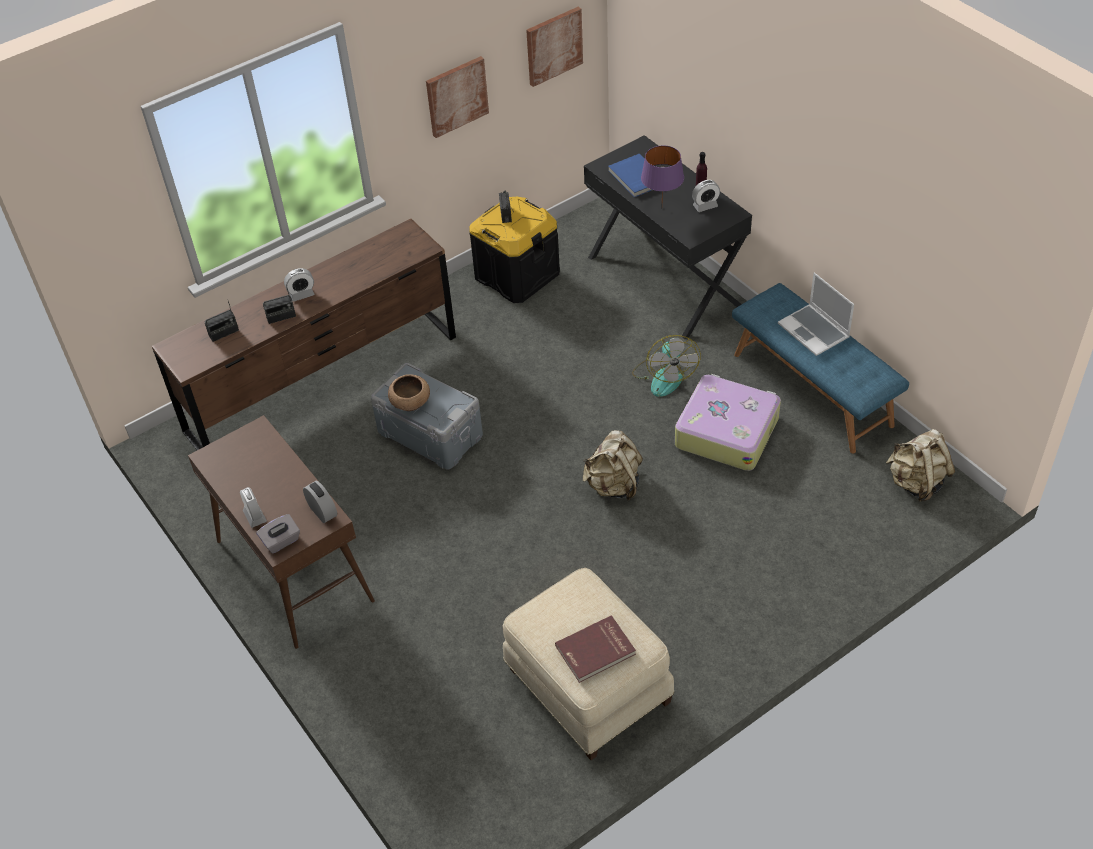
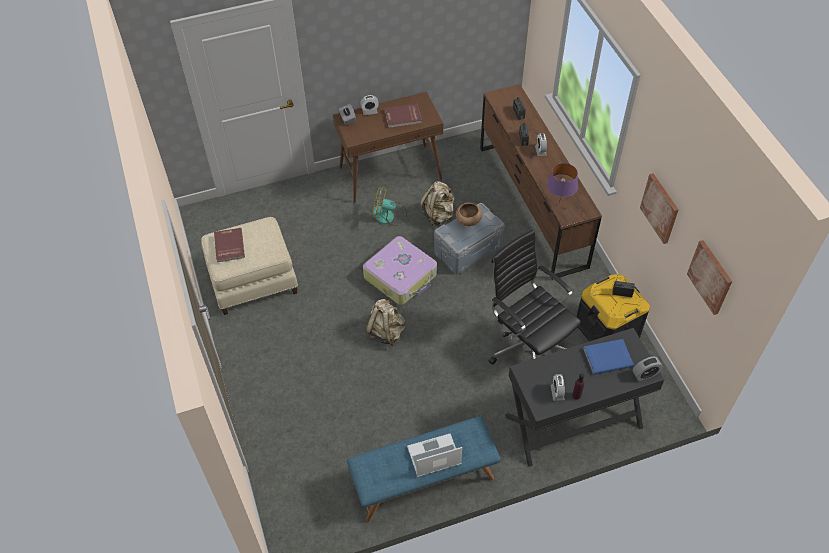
camera: 105 degrees right, 5 degrees up
alarm clock [303,481,337,523] -> alarm clock moved to [633,356,663,381]
fan [632,335,701,397] -> fan moved to [371,185,407,226]
purple table lamp [641,145,684,196] -> purple table lamp moved to [547,163,578,204]
suitcase [675,374,781,471] -> suitcase moved to [363,236,437,305]
beige backpack [886,429,955,502] -> beige backpack moved to [420,181,455,227]
none -> red book [384,104,422,128]
none -> black office chair [489,230,581,365]

